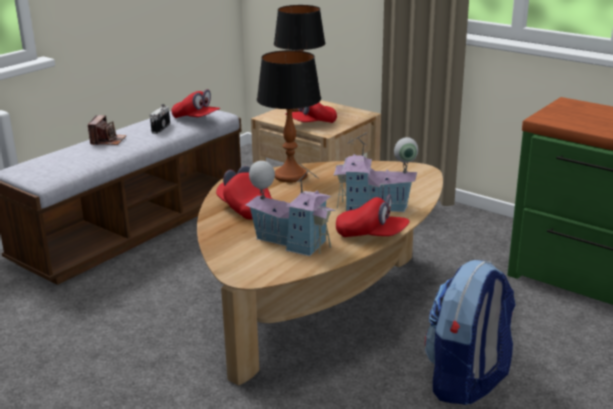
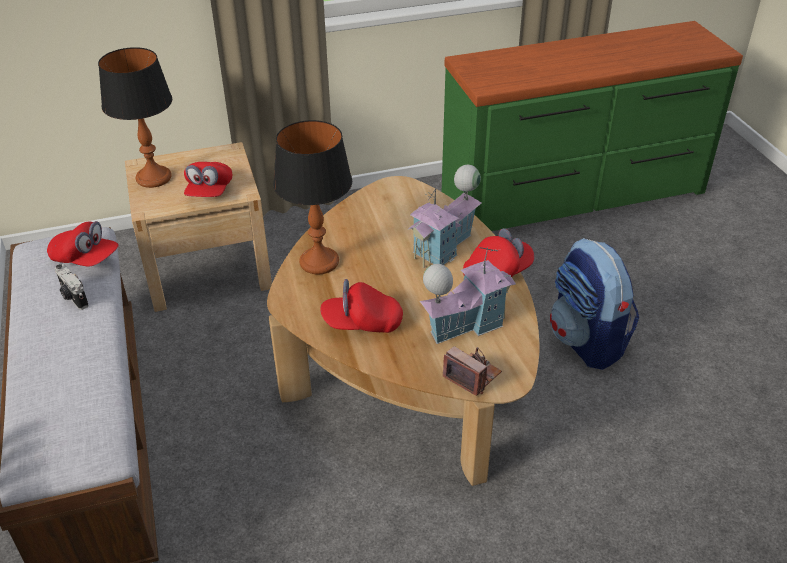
camera: 55 degrees left, 15 degrees up
camera [88,115,127,145] -> camera moved to [443,346,502,396]
red cap [171,89,221,118] -> red cap turned 45 degrees clockwise [47,221,119,267]

